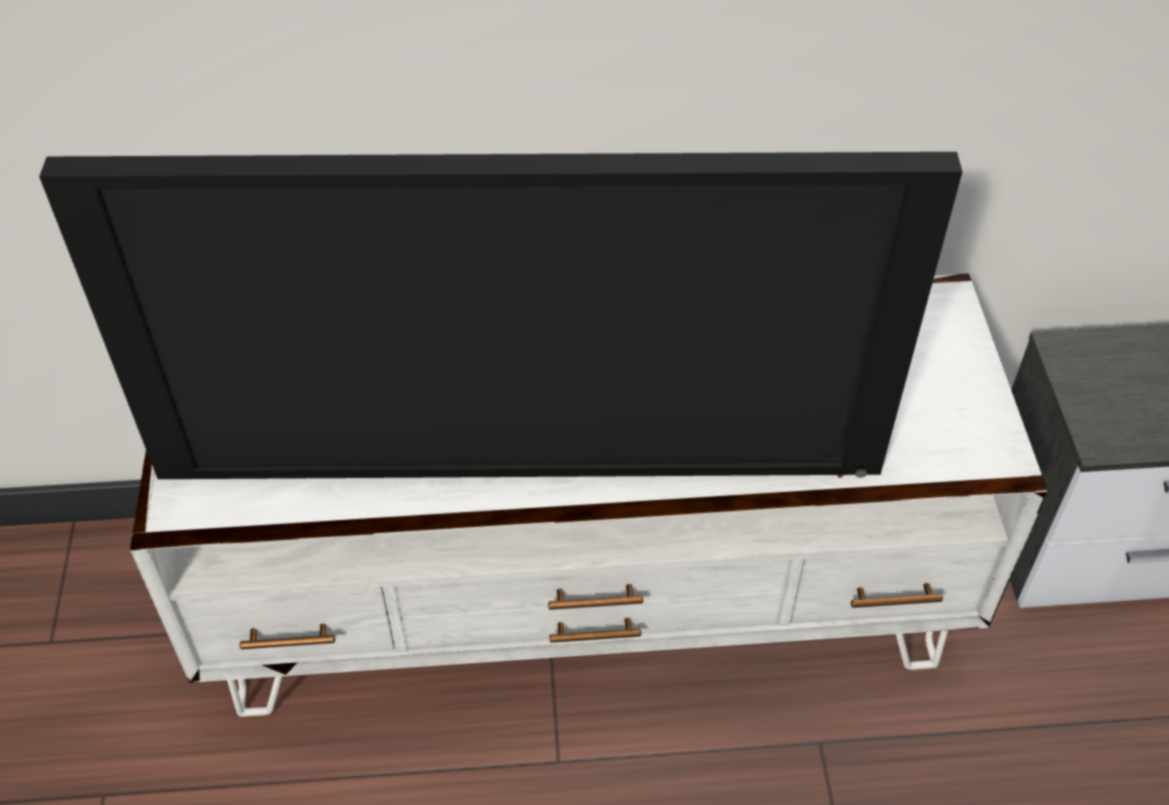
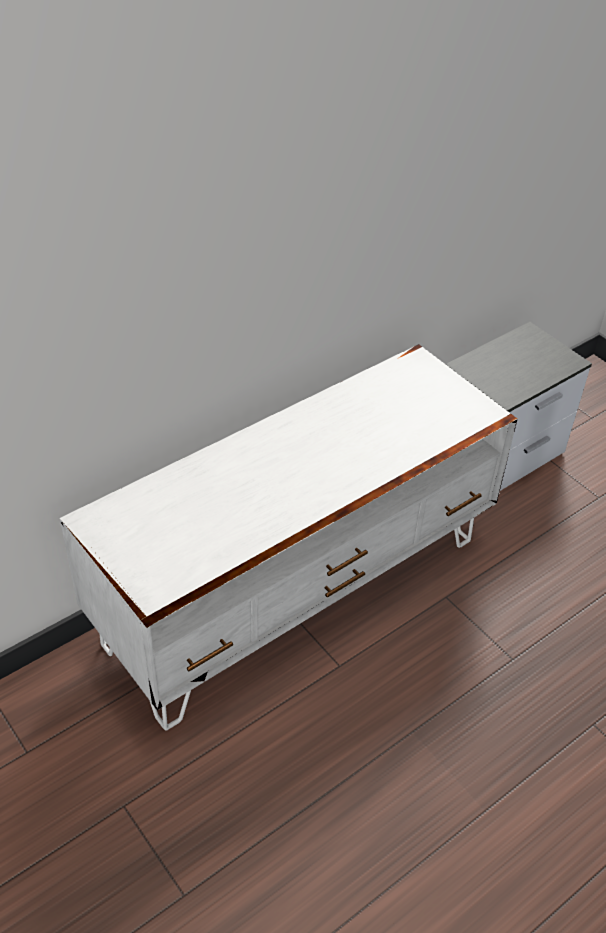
camera: 35 degrees left, 5 degrees down
television [39,152,963,479] -> none

